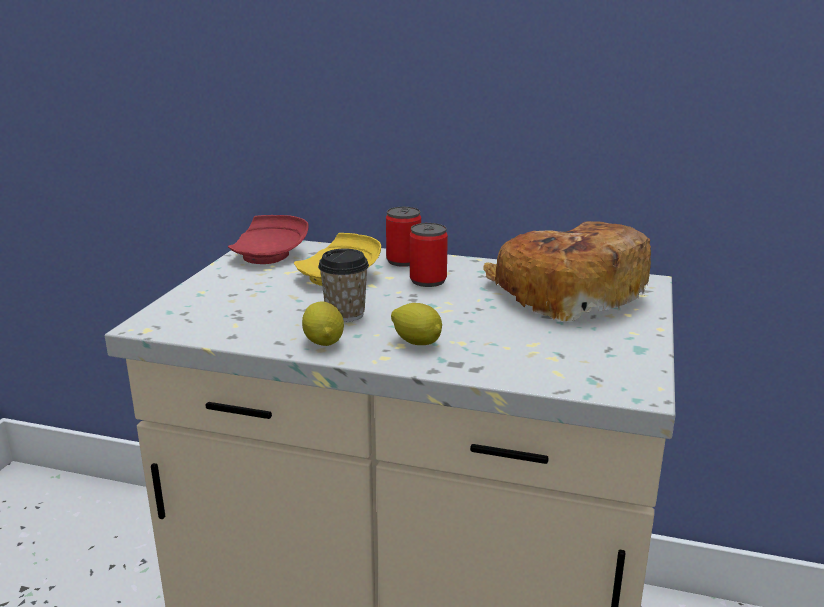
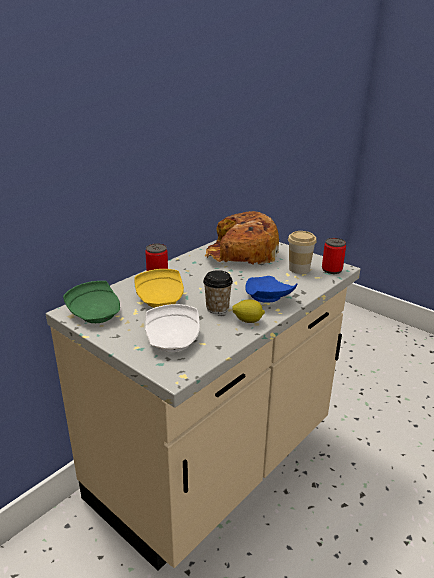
camera: 65 degrees left, 5 degrees up
red plate [228,215,309,264] -> green plate [63,281,120,323]
lemon [391,303,442,345] -> blue plate [245,276,298,303]
can [410,223,448,287] -> can moved to [322,238,346,274]
none -> white plate [145,304,200,352]
none -> cup [288,231,317,274]

